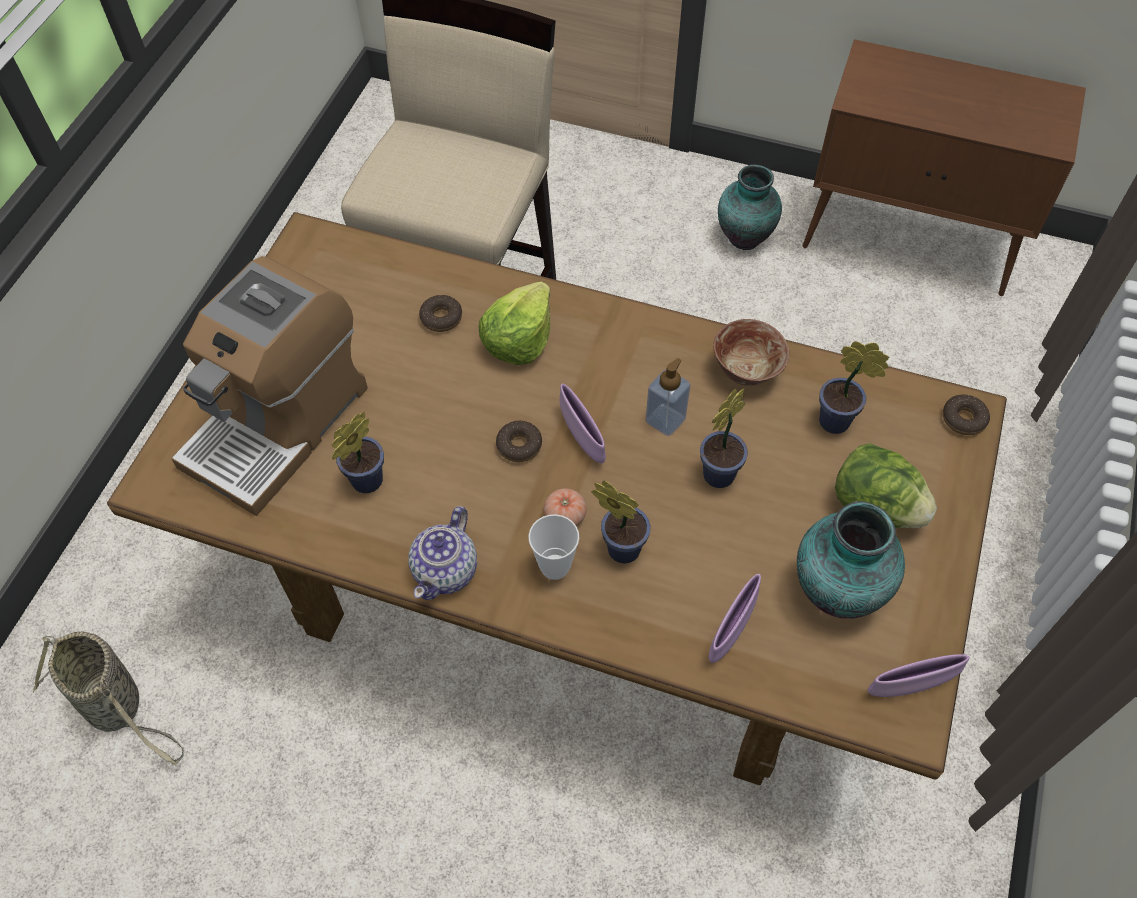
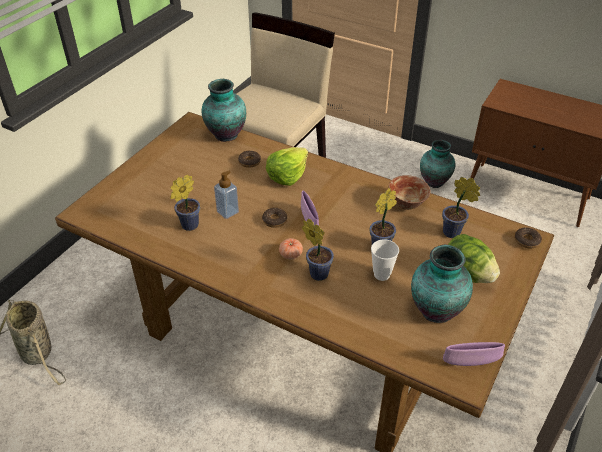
camera: 10 degrees right, 15 degrees down
coffee machine [171,256,368,516] -> none
teapot [409,506,477,600] -> none
cup [528,514,579,580] -> cup moved to [371,239,399,281]
soap dispenser [645,358,691,436] -> soap dispenser moved to [214,171,239,219]
purple bowl [709,574,761,663] -> none
none -> vase [201,79,246,142]

